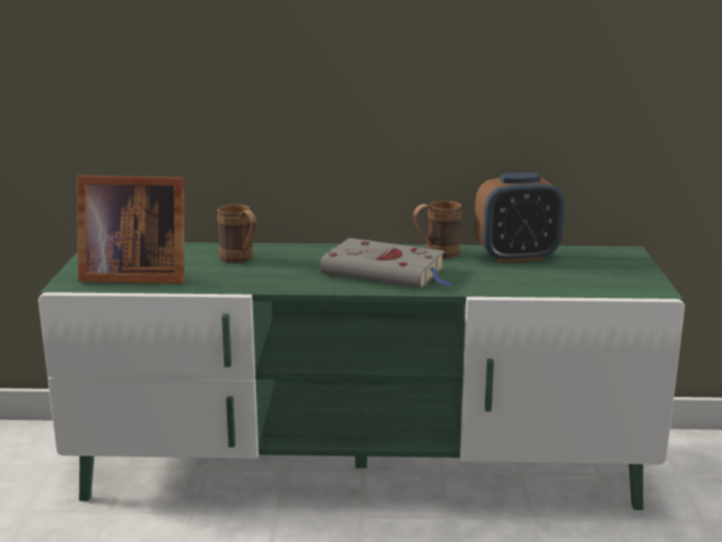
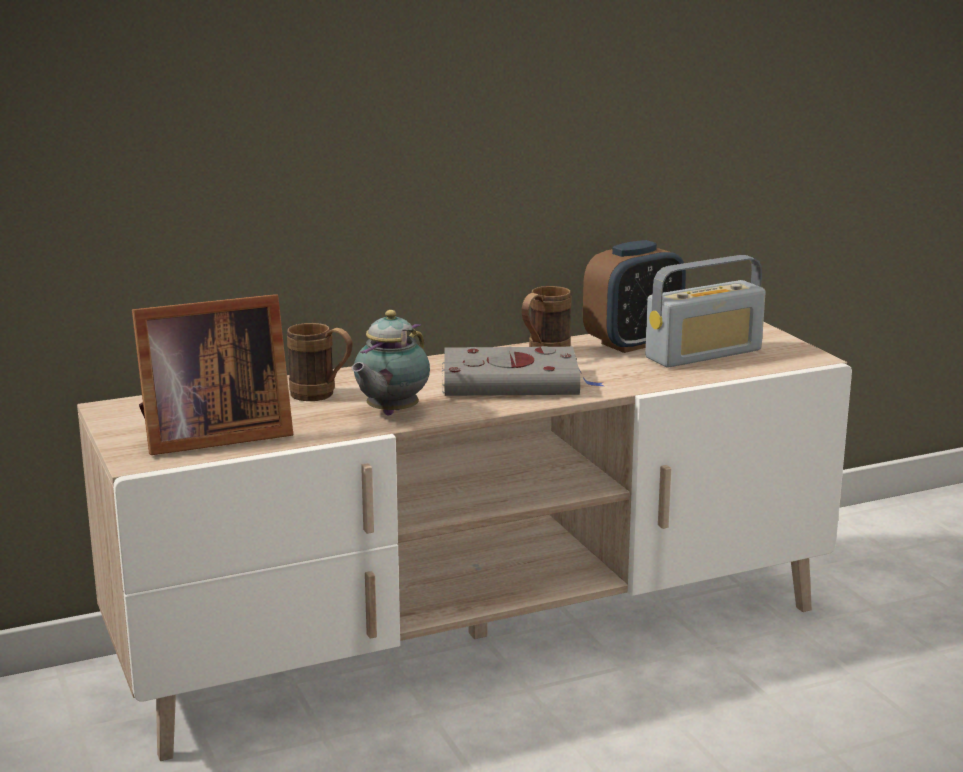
camera: 25 degrees left, 0 degrees up
green tv stand [38,242,685,510] -> beige tv stand [77,322,852,761]
none -> teapot [352,310,430,415]
none -> radio [645,255,766,368]

